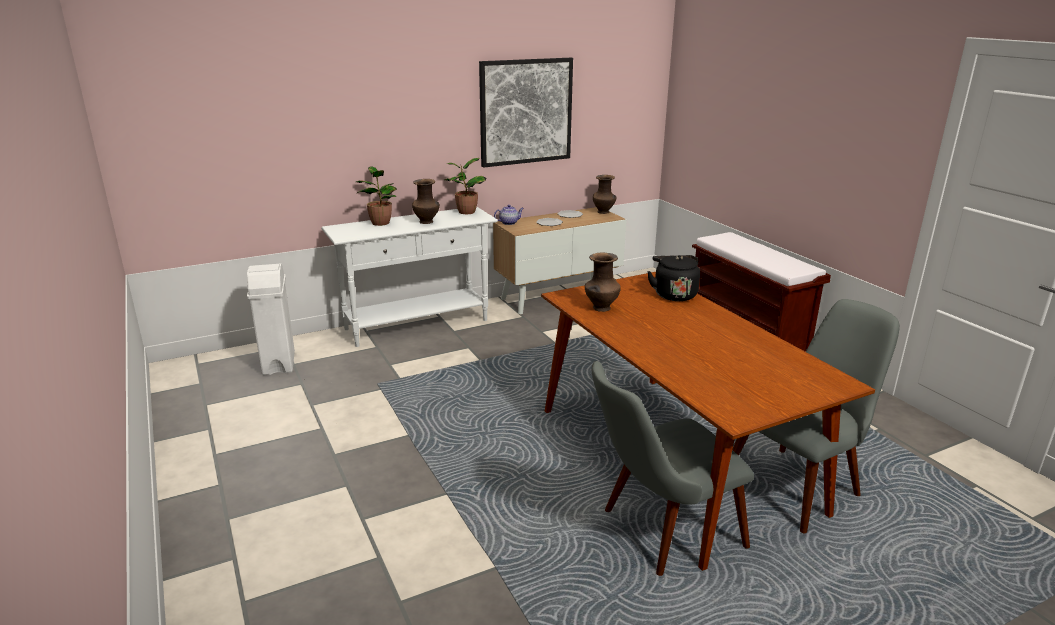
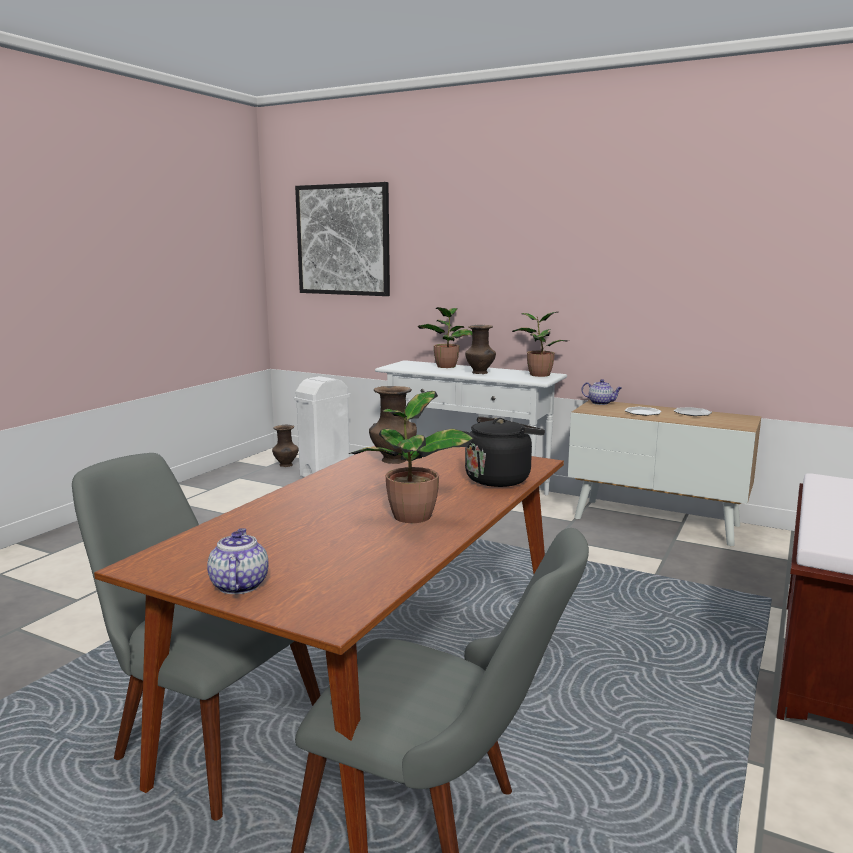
camera: 55 degrees right, 10 degrees down
picture [479,58,573,168] -> picture moved to [295,182,390,296]
brown vase [593,175,617,214] -> brown vase moved to [272,425,299,467]
none -> teapot [207,528,269,594]
none -> potted plant [349,391,474,523]

